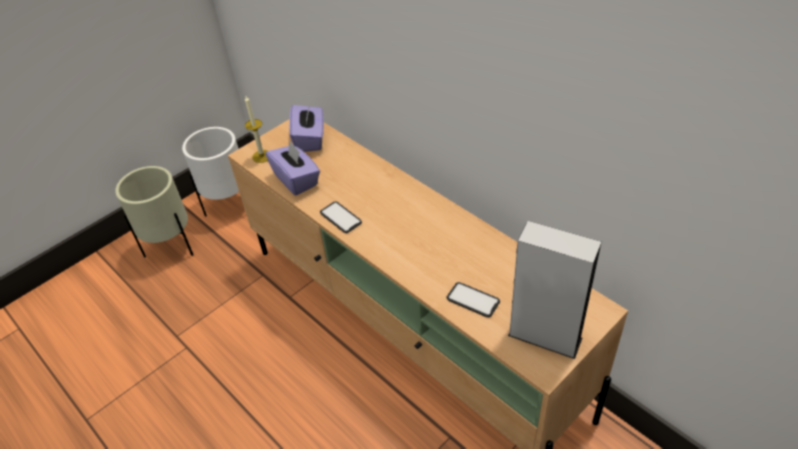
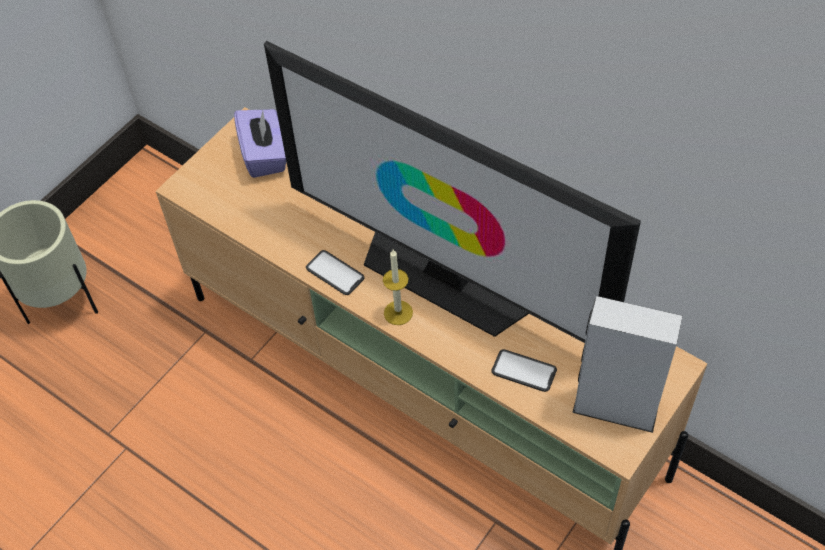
camera: 10 degrees left, 10 degrees up
white planter [182,127,239,217] -> none
candle [245,96,268,163] -> candle moved to [383,250,413,325]
purple tissue box [266,141,320,196] -> none
none -> television [264,41,641,343]

